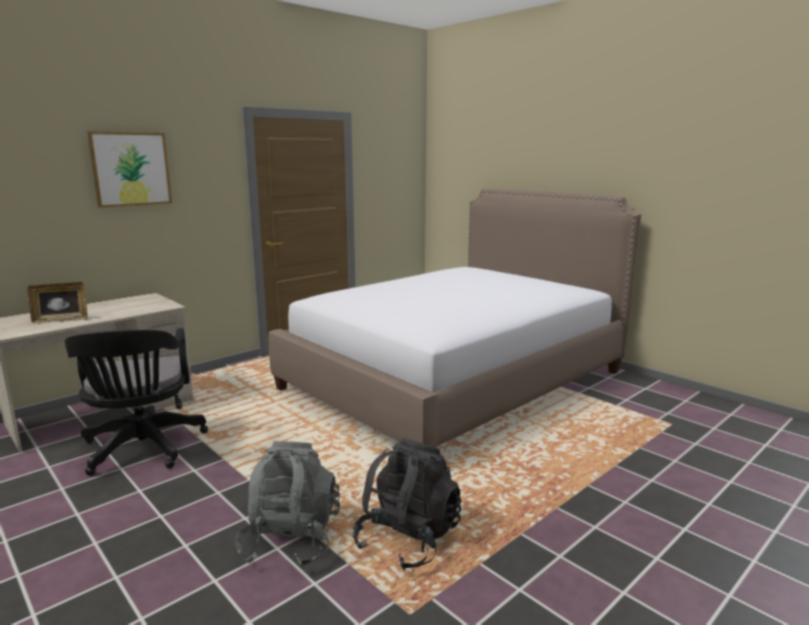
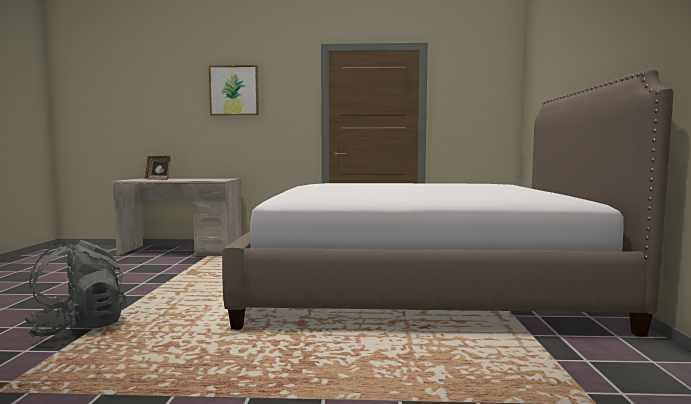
camera: 45 degrees right, 10 degrees down
black office chair [65,328,208,476] -> none
black backpack [353,438,462,570] -> none

